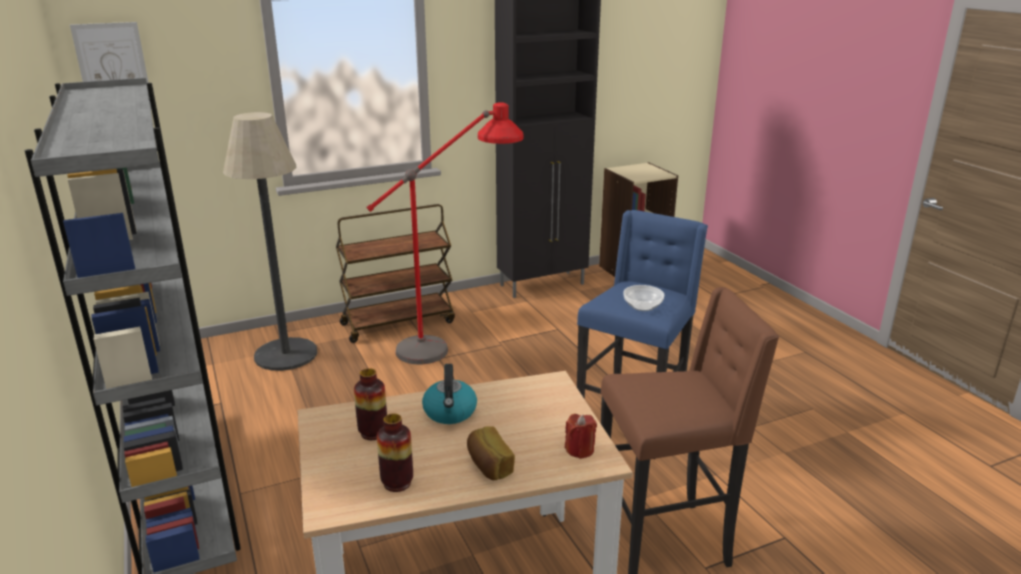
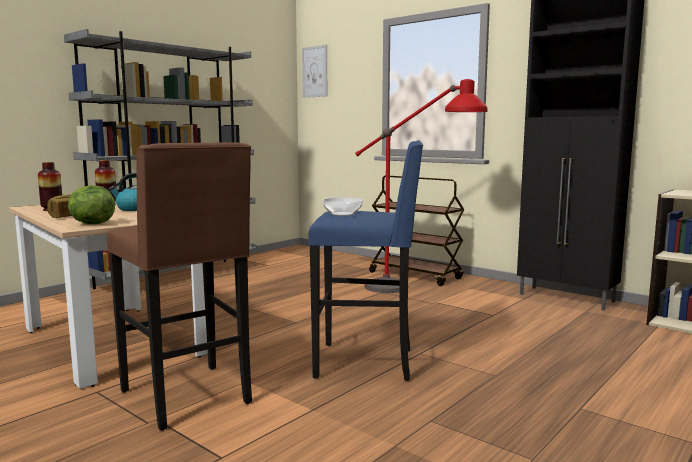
camera: 65 degrees right, 15 degrees down
floor lamp [223,112,317,371] -> none
red candle [565,414,597,459] -> lettuce [68,185,115,224]

